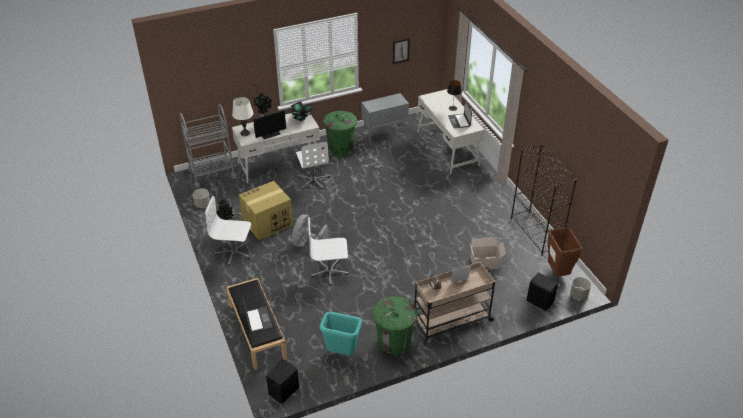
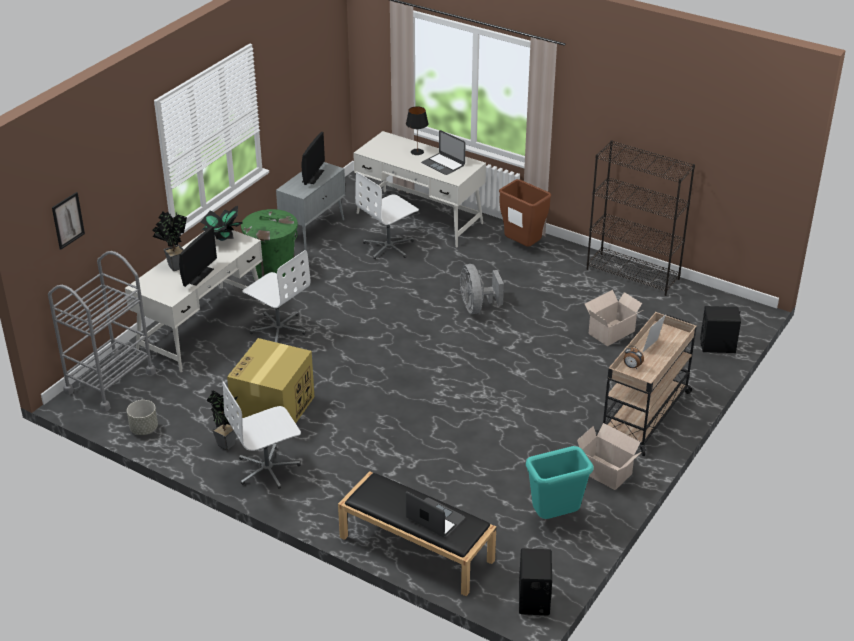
camera: 35 degrees left, 5 degrees down
white table lamp [232,97,253,136] -> none
grey fan [292,214,328,247] -> grey fan moved to [460,264,504,314]
white office chair [308,217,349,285] -> white office chair moved to [355,172,419,259]
green trash can [373,296,417,356] -> cardboard box [577,423,641,490]
picture [393,38,410,64] -> picture moved to [52,192,85,250]
brown trash can [548,227,582,277] -> brown trash can moved to [499,179,551,247]
grey planter [570,277,591,300] -> none
none -> monitor [301,132,325,185]

